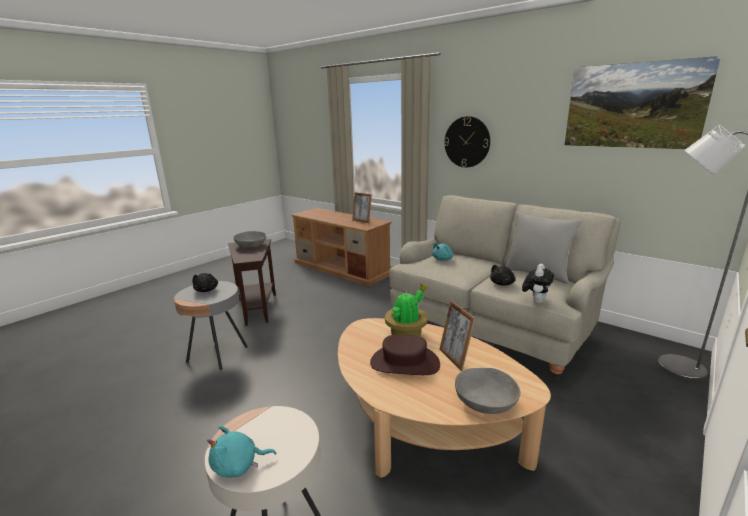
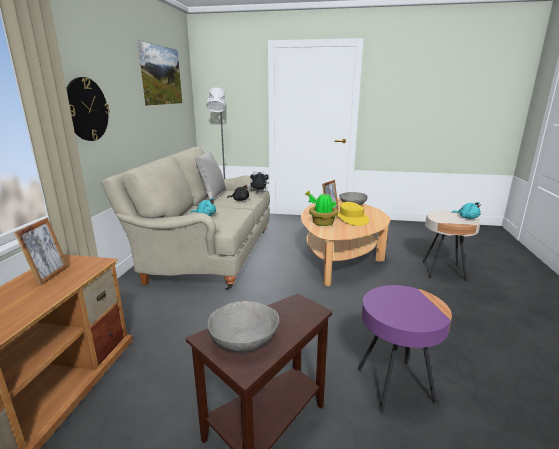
camera: 120 degrees left, 0 degrees up
grey side table [174,281,248,370] -> purple side table [358,285,452,413]
black plush toy [192,273,218,292] -> none
brown hat [370,335,440,375] -> yellow hat [337,202,369,226]

